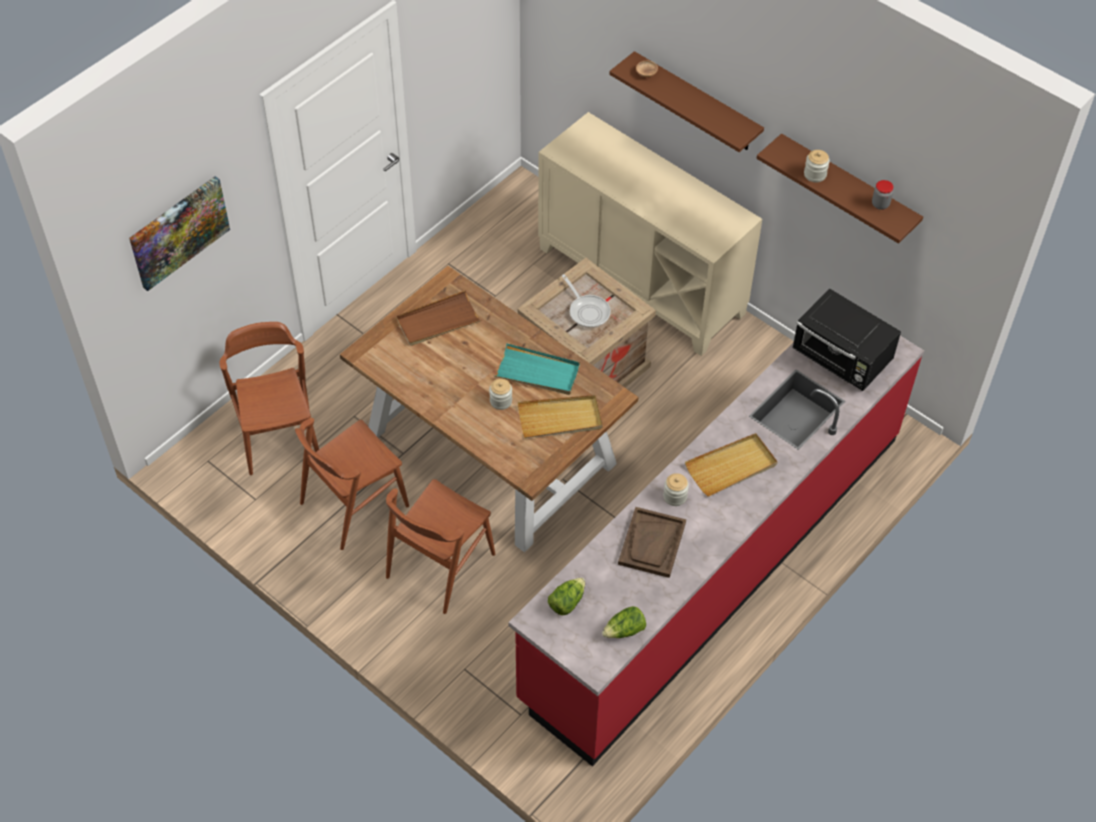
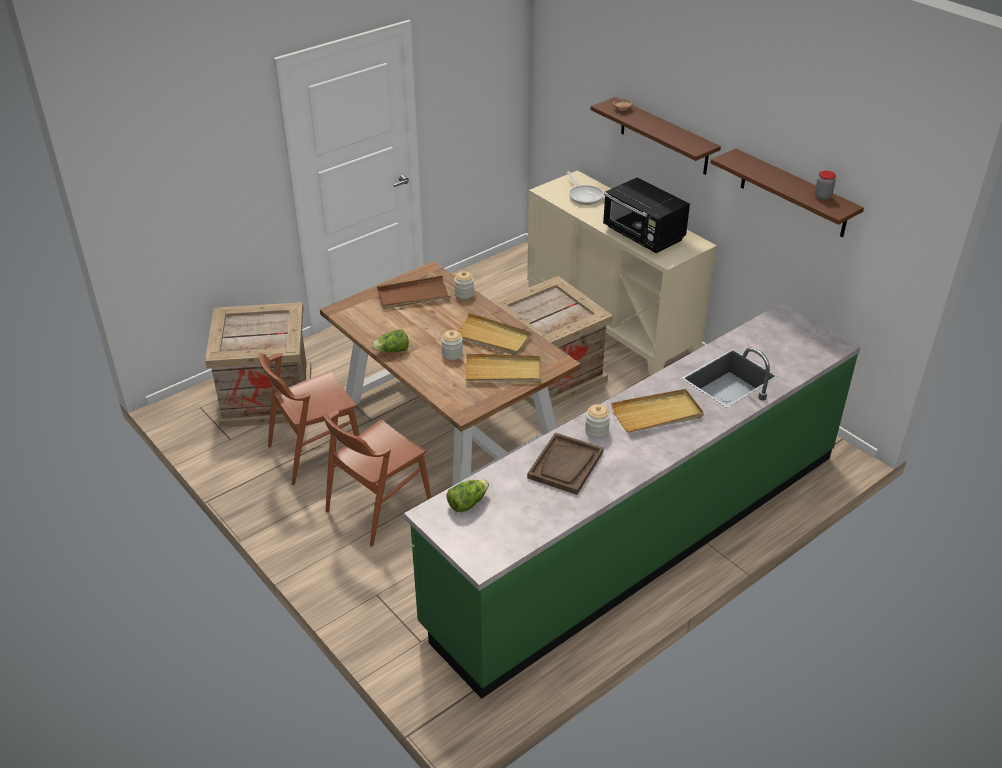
camera: 10 degrees right, 15 degrees down
picture [129,176,230,291] -> none
brown chair [219,322,319,475] -> crate [205,302,312,428]
turquoise tray [495,343,580,395] -> beige tray [458,313,532,355]
red counter [508,336,924,766] -> green counter [404,303,861,699]
frying pan [562,274,611,328] -> frying pan moved to [567,172,604,205]
lettuce [602,606,646,638] -> lettuce moved to [371,330,409,352]
black microwave [792,289,901,391] -> black microwave moved to [603,177,690,253]
jar [804,150,830,182] -> jar moved to [454,271,474,299]

